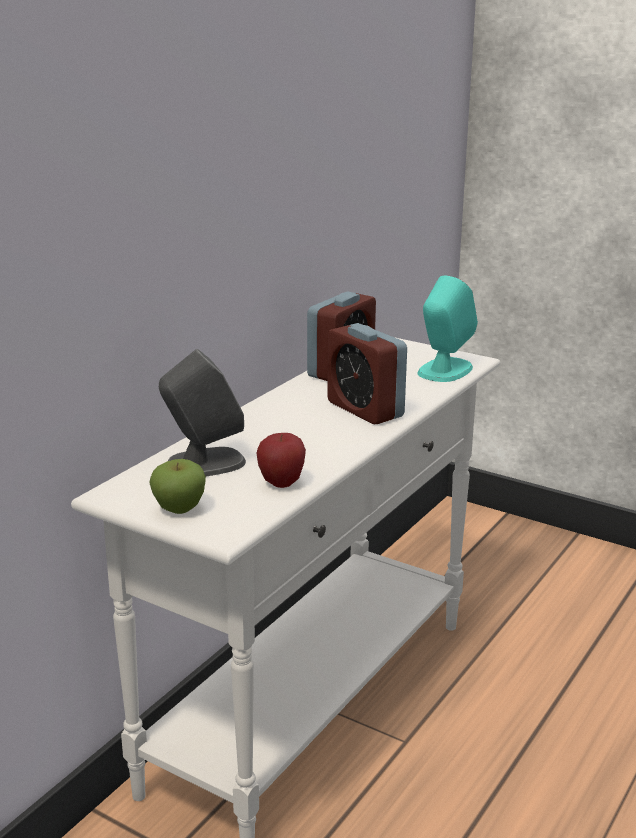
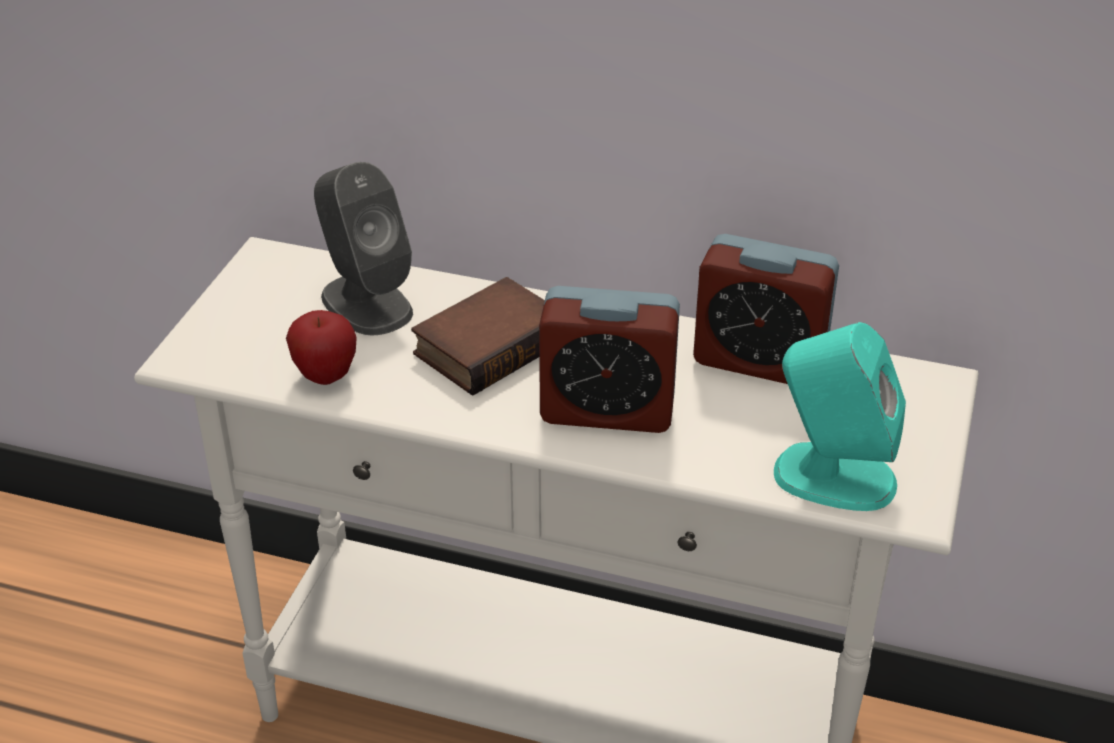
camera: 75 degrees right, 15 degrees up
apple [149,459,206,514] -> none
alarm clock [327,323,407,424] -> alarm clock turned 120 degrees counterclockwise [539,286,680,433]
none -> book [411,277,545,395]

